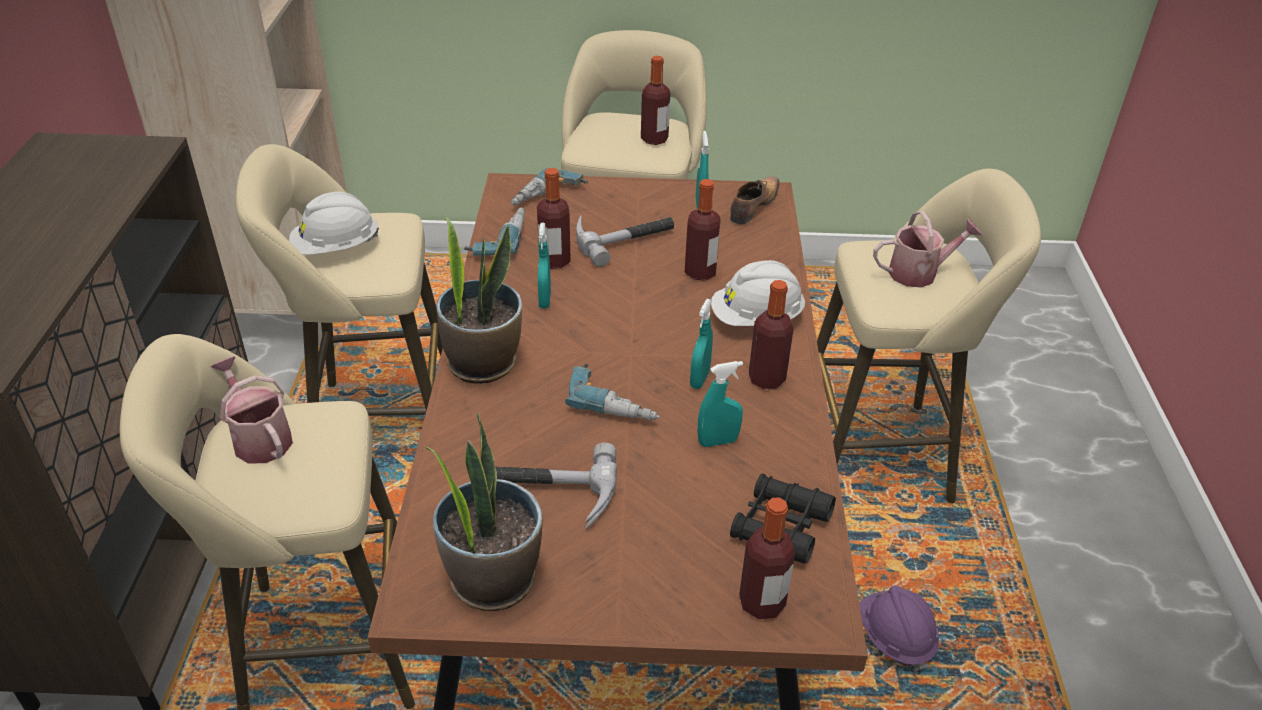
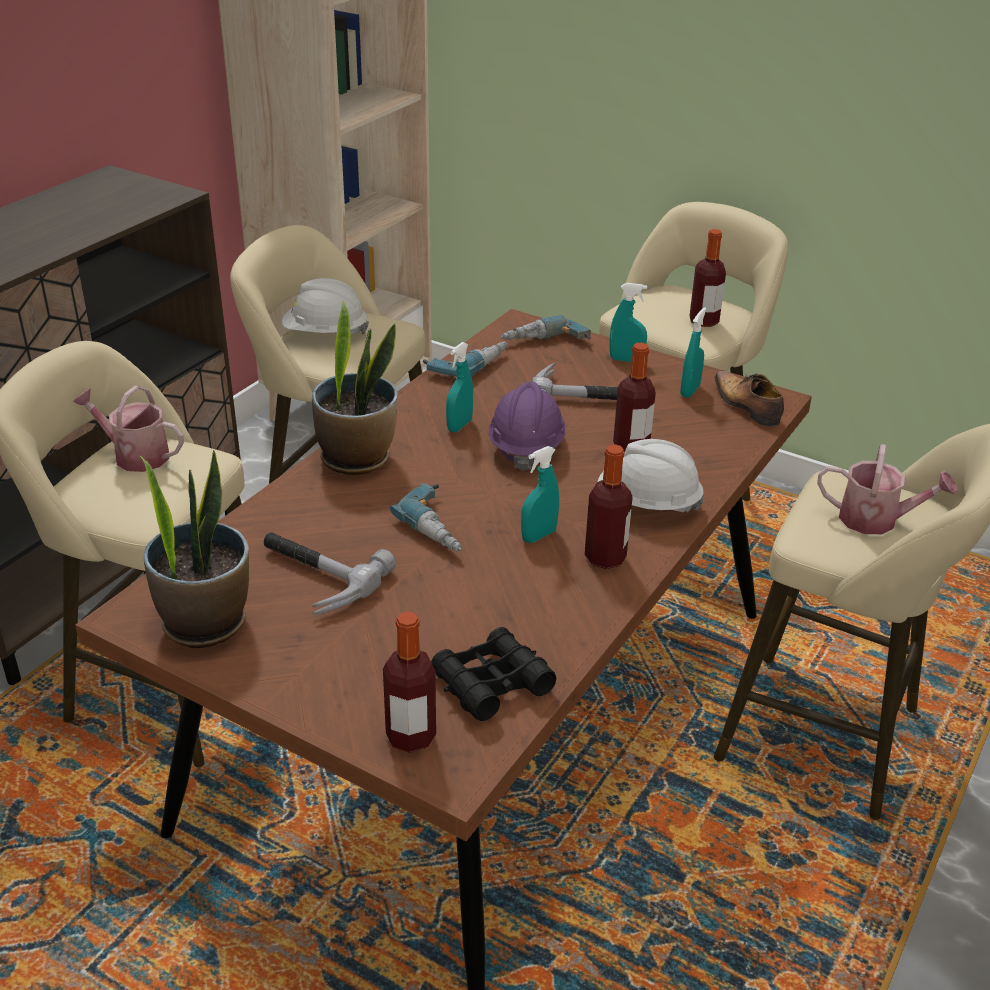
camera: 30 degrees right, 5 degrees down
watering can [210,356,293,464] -> watering can turned 60 degrees counterclockwise [73,385,184,472]
bottle [537,168,571,269] -> none
turquoise spray bottle [698,361,743,447] -> turquoise spray bottle moved to [609,283,647,362]
shoe [730,176,780,225] -> shoe turned 90 degrees counterclockwise [715,371,784,426]
purple hard hat [859,585,939,671] -> purple hard hat moved to [489,381,566,472]

